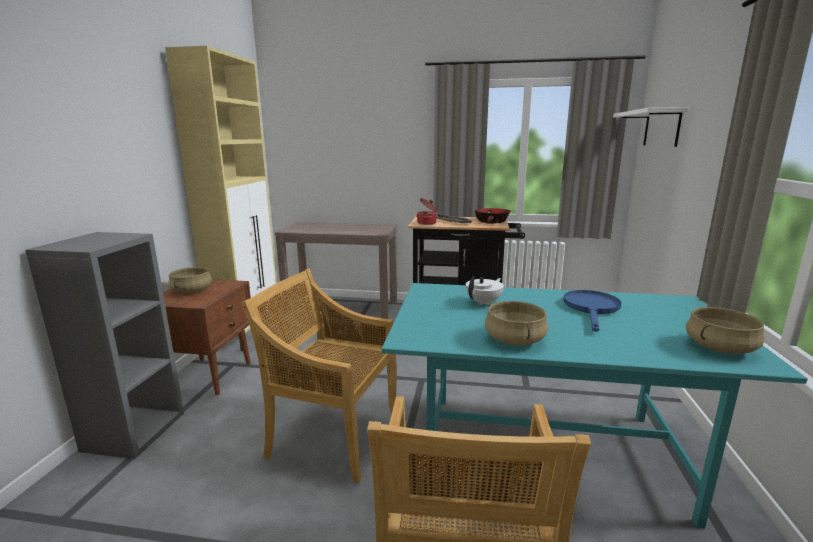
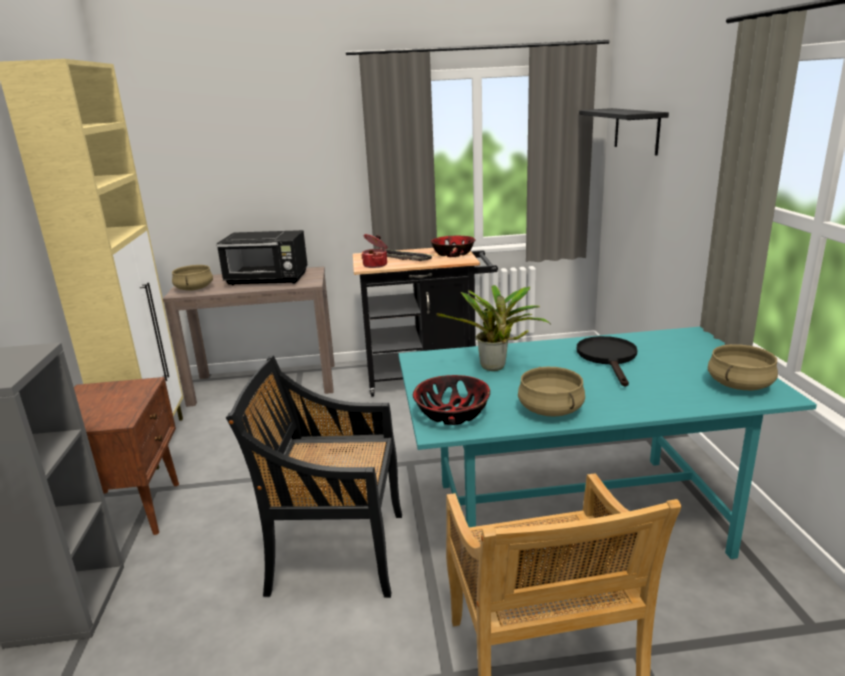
camera: 15 degrees left, 5 degrees up
beige cooking pot [168,267,212,293] -> beige cooking pot moved to [172,265,213,291]
beige chair [241,268,397,483] -> black chair [226,355,402,598]
white teapot [466,276,504,306] -> potted plant [436,285,552,371]
blue frying pan [563,290,621,332] -> black frying pan [577,336,637,387]
white shelf [613,107,689,147] -> black shelf [579,108,669,156]
none -> black microwave [216,230,308,285]
none -> bowl [413,375,490,425]

